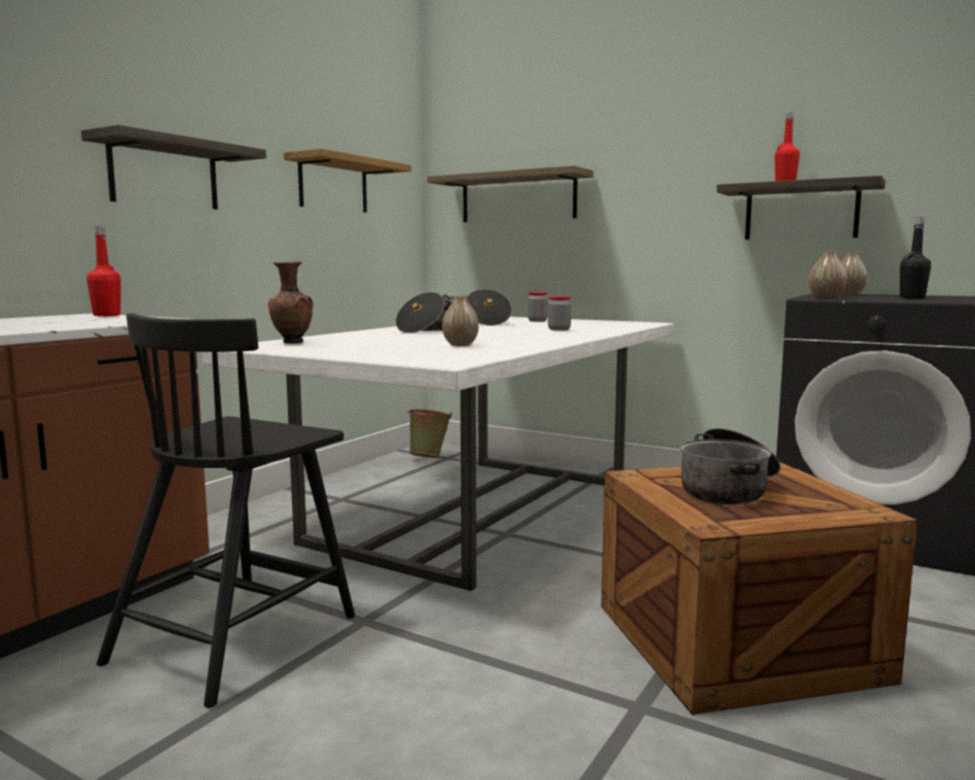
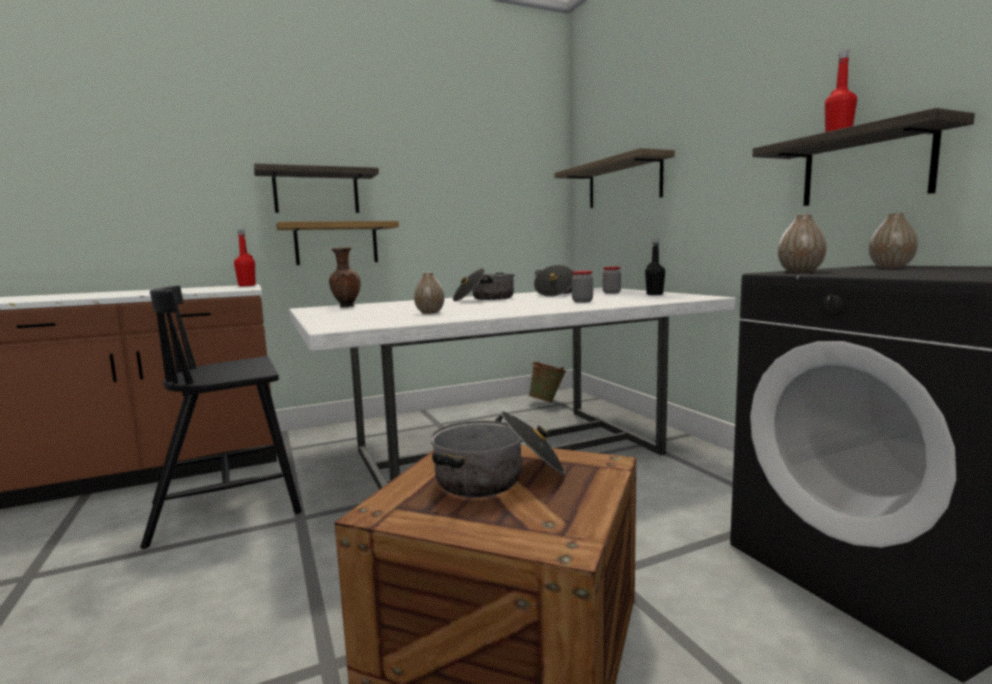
camera: 35 degrees right, 0 degrees up
shelf [284,148,411,213] -> shelf moved to [276,221,399,265]
black bottle [900,217,931,299] -> black bottle moved to [645,238,665,295]

